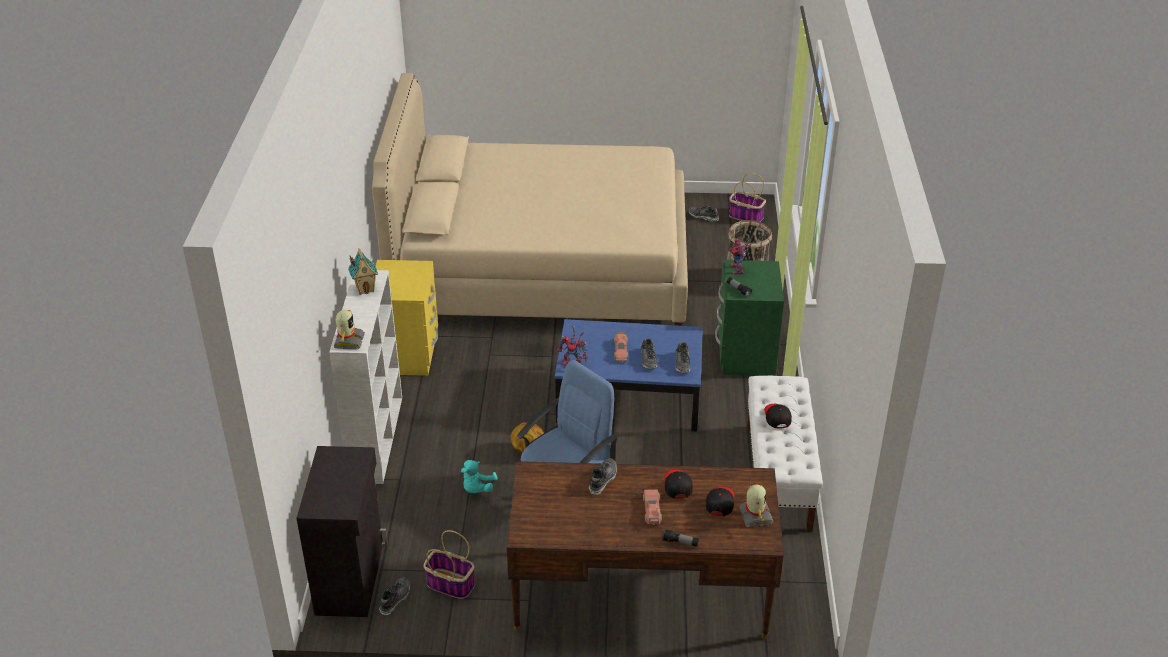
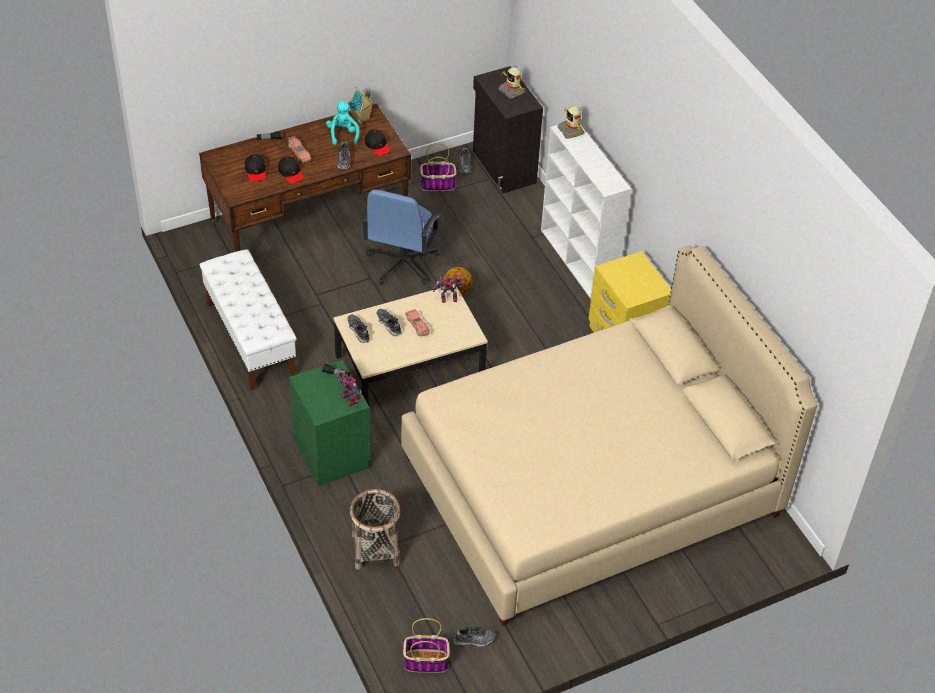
camera: 150 degrees right, 10 degrees up
toy house [348,248,378,295] -> toy house moved to [348,87,374,124]
turquoise plush toy [461,460,498,493] -> turquoise plush toy moved to [326,101,360,145]
blue coffee table [555,319,703,431] -> beige coffee table [333,284,488,405]
toy robot [739,484,774,527] -> toy robot moved to [499,67,526,99]
black cap [764,404,792,429] -> black cap moved to [365,130,391,156]

